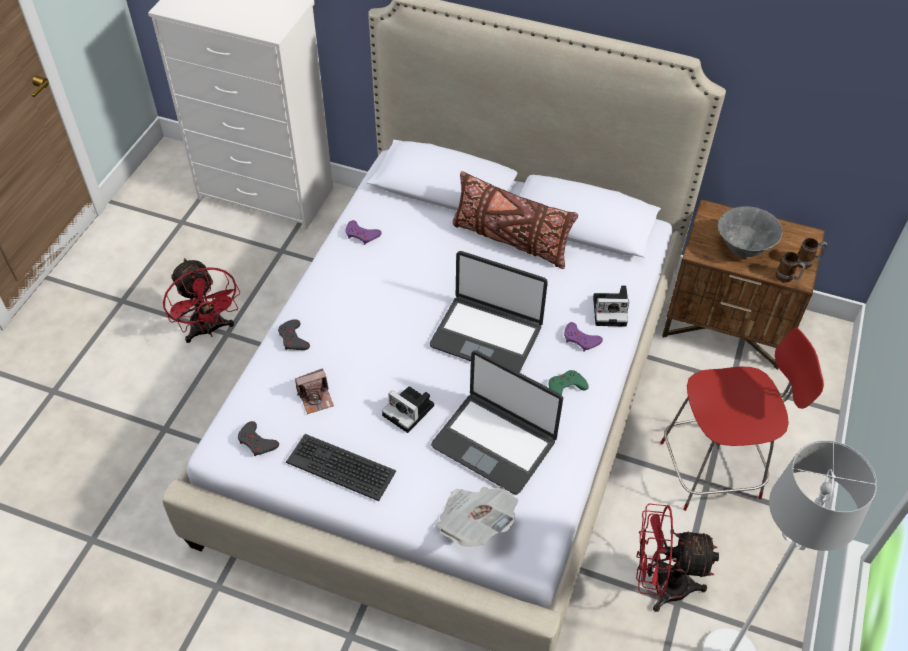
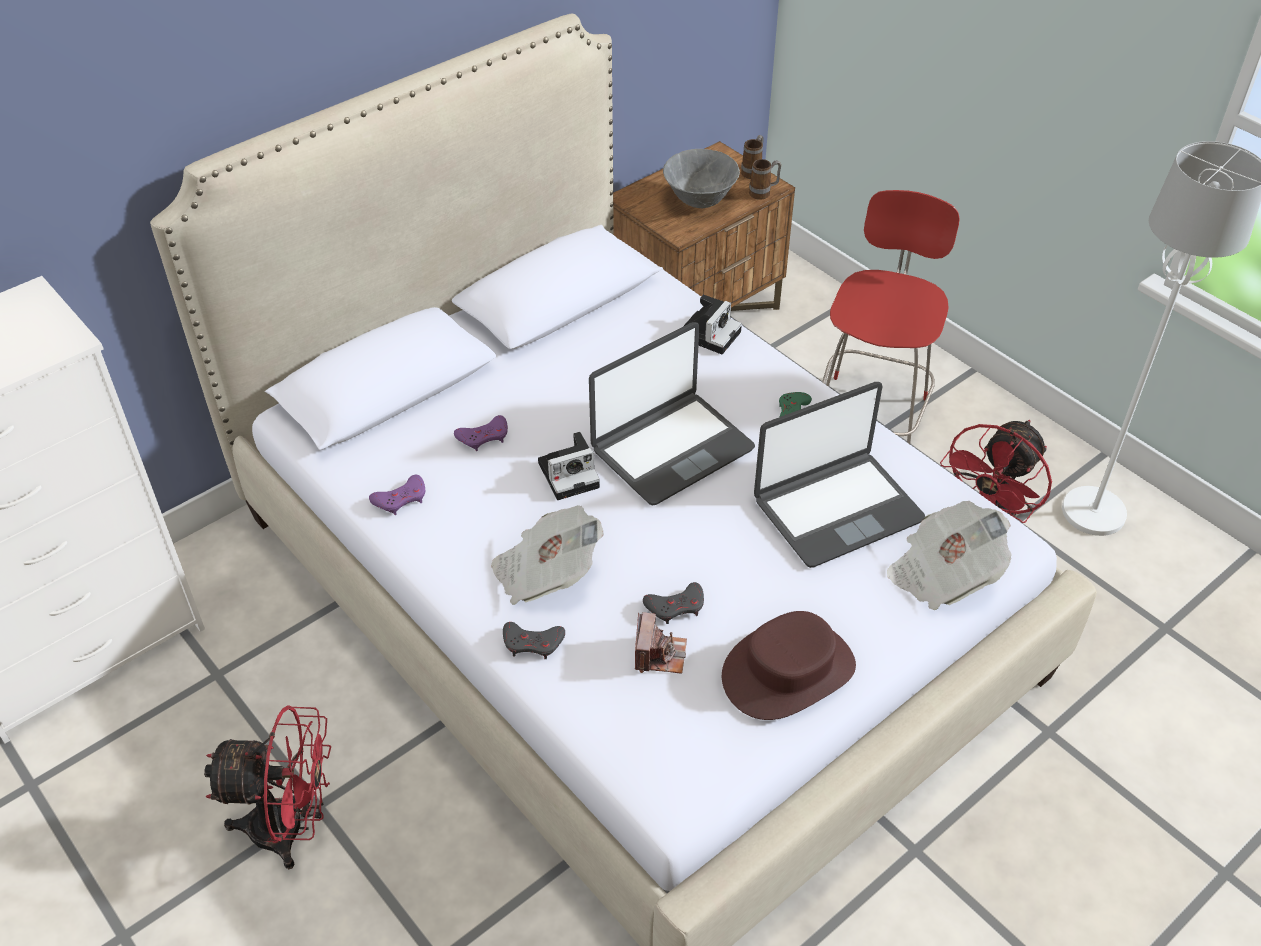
camera: 60 degrees left, 5 degrees down
grey game controller [238,421,279,456] -> grey game controller moved to [643,582,704,624]
keyboard [286,434,396,501] -> brown hat [722,611,856,720]
camera [382,386,434,433] -> camera moved to [538,432,600,500]
brown pillow [452,171,578,269] -> none
purple game controller [564,322,603,352] -> purple game controller moved to [454,415,508,451]
none -> newspaper [491,505,603,605]

